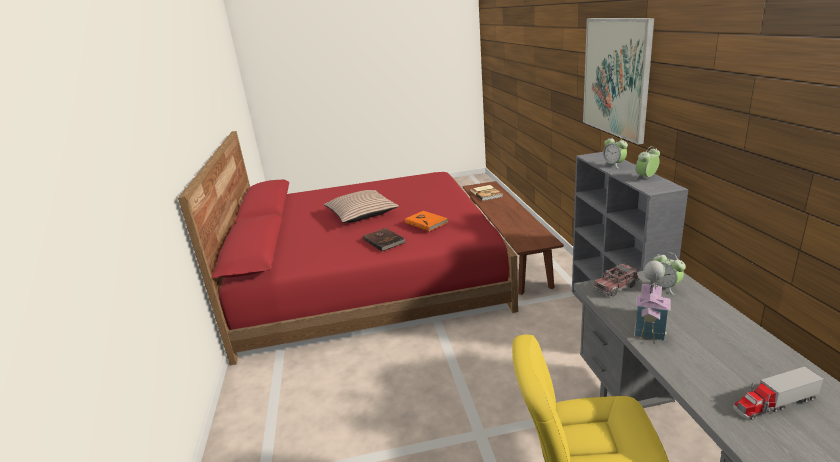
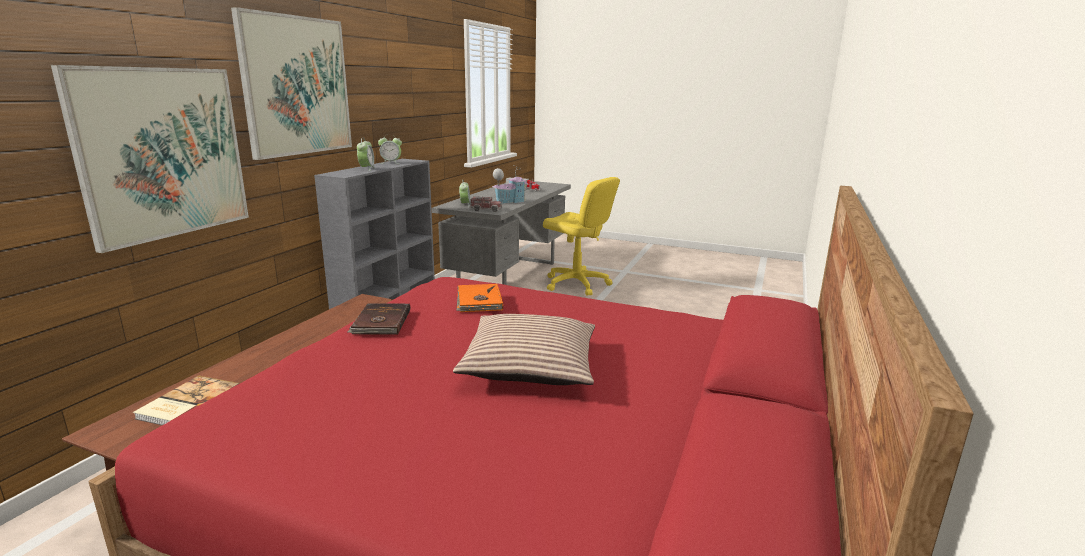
camera: 150 degrees left, 5 degrees down
brown book [363,228,406,251] -> brown book moved to [348,303,410,335]
none -> picture [51,65,249,253]

